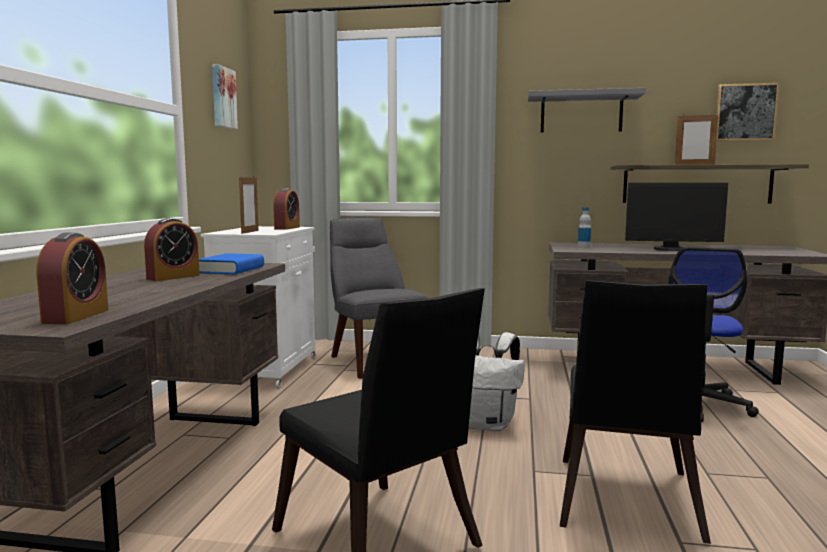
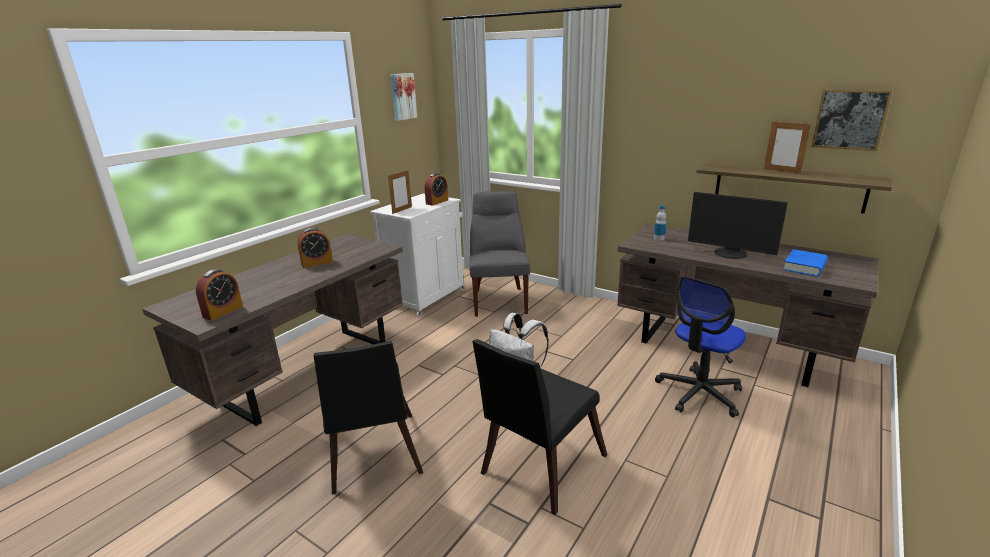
camera: 25 degrees right, 15 degrees up
blue book [199,253,264,274] -> blue book moved to [783,249,828,276]
grey shelf [528,88,646,133] -> none

